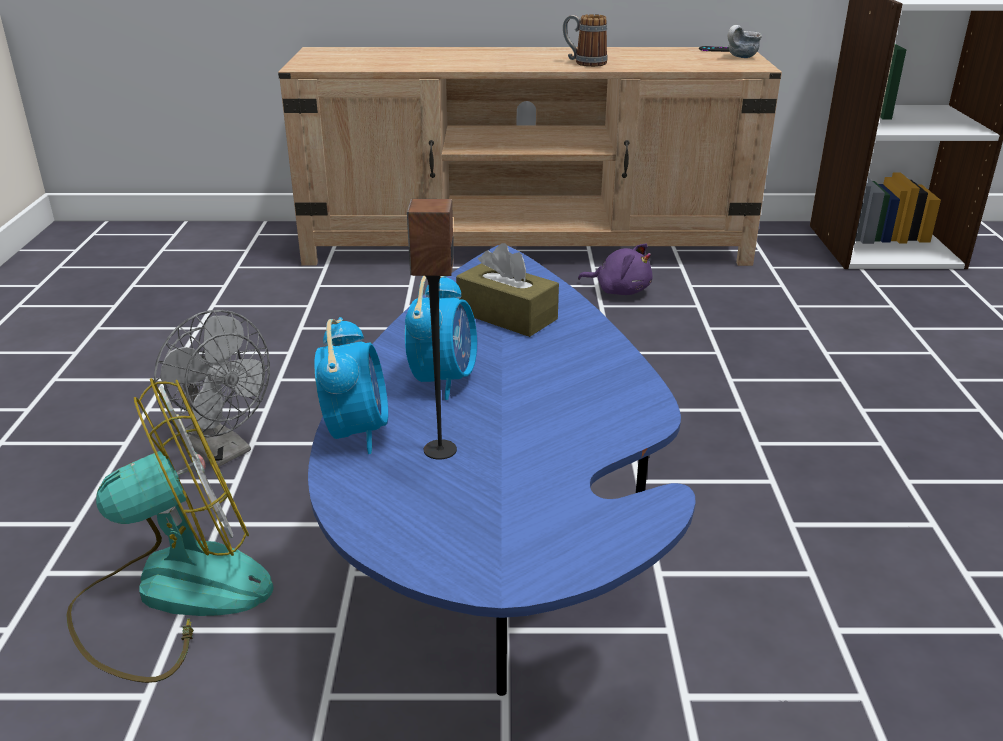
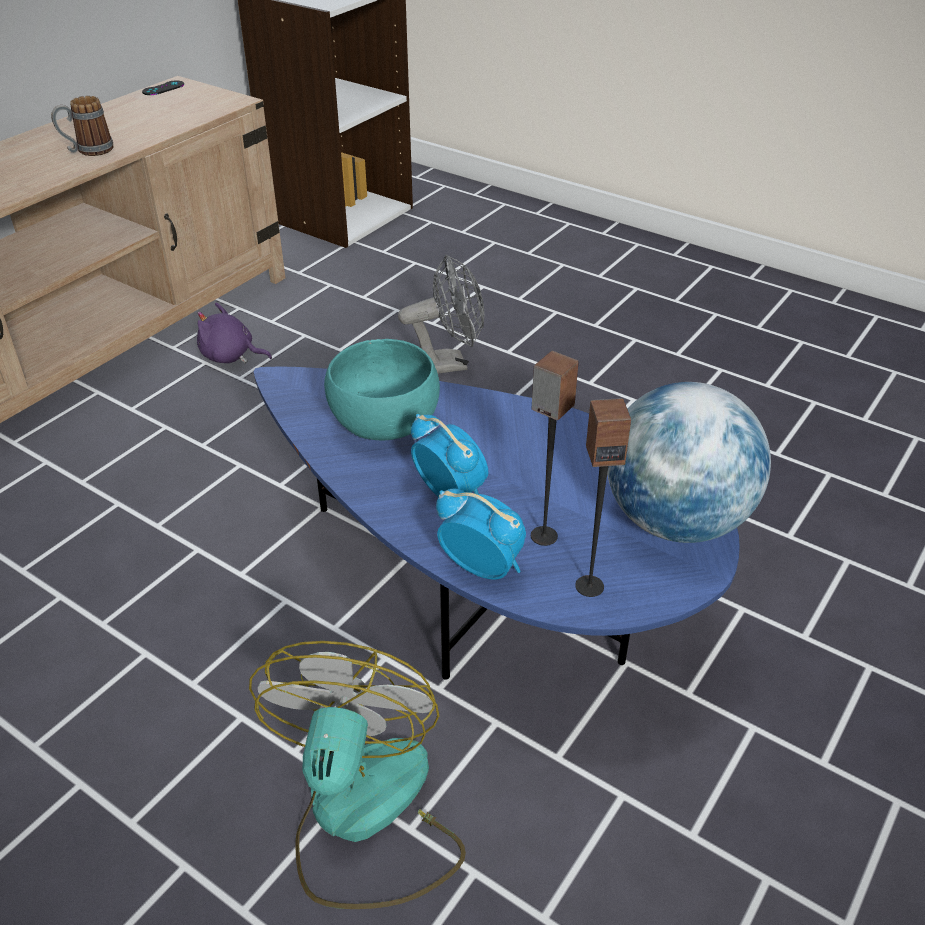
camera: 55 degrees left, 10 degrees up
grey fan [154,310,270,467] -> grey fan moved to [398,255,485,374]
brown tissue box [456,243,559,337] -> turquoise bowl [324,339,440,440]
purple plush toy [578,244,652,295] -> purple plush toy turned 135 degrees counterclockwise [197,303,272,363]
mug [728,25,762,58] -> none
none -> speaker [575,398,631,597]
none -> globe [607,382,771,543]

